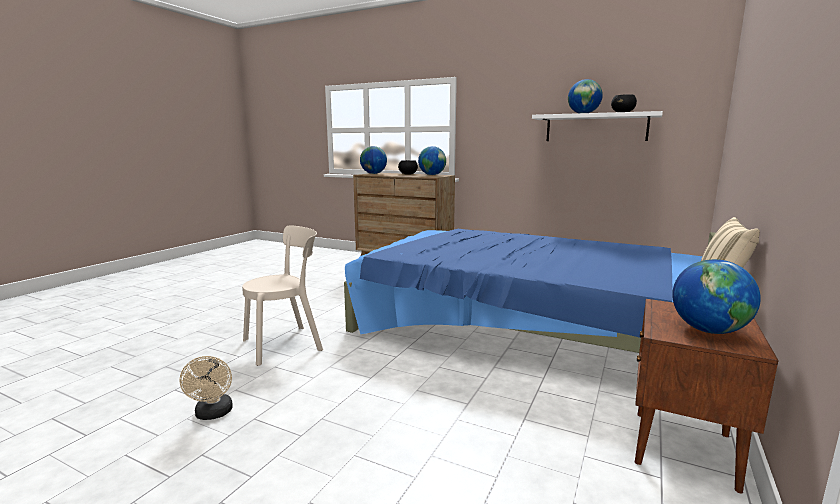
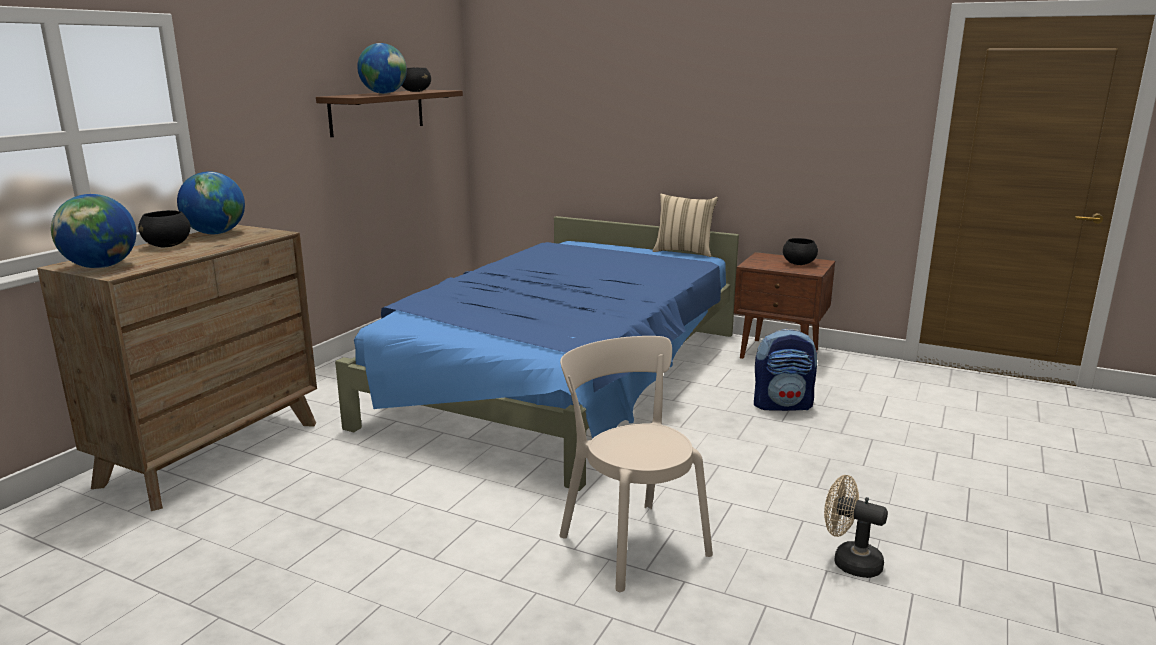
camera: 90 degrees left, 5 degrees up
beige fan [180,356,233,420] -> beige fan turned 135 degrees counterclockwise [824,475,888,578]
white shelf [532,111,663,141] -> brown shelf [316,90,463,137]
globe [672,259,761,334] -> black bowl [783,238,818,265]
none -> backpack [754,329,818,411]

